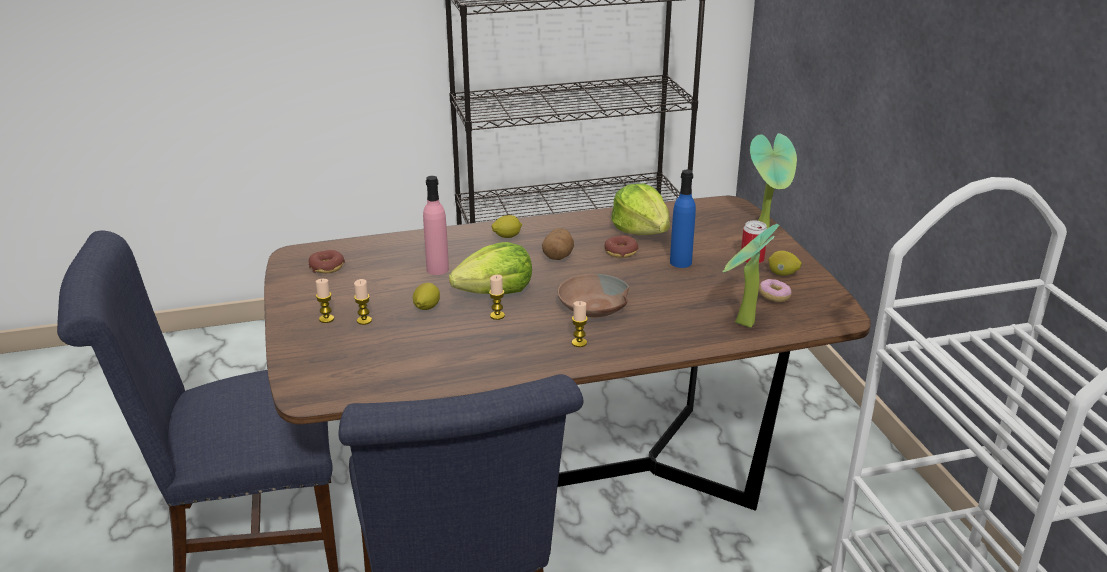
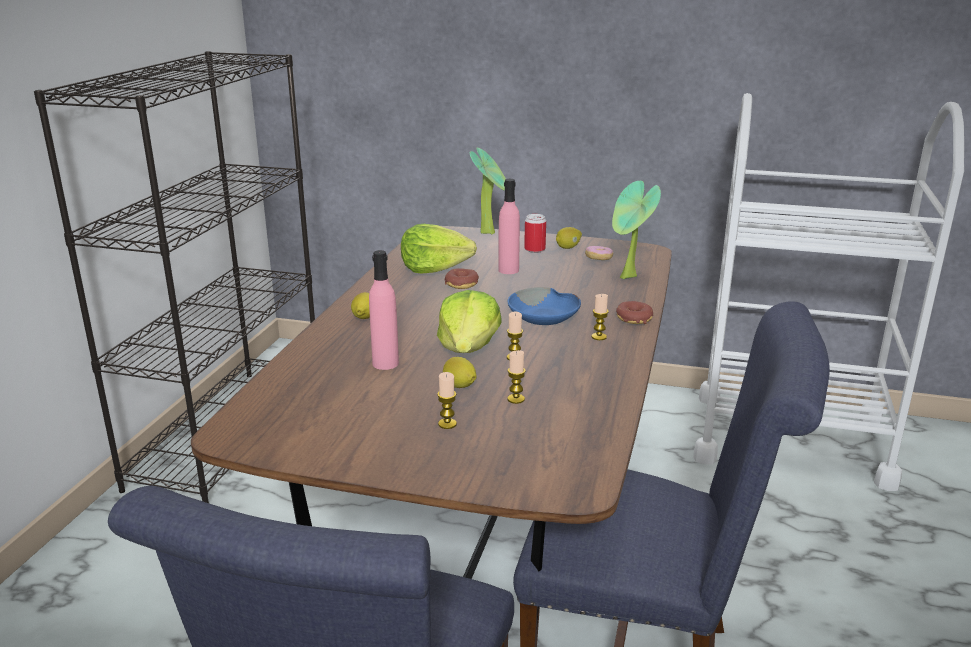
camera: 60 degrees left, 5 degrees down
donut [309,250,345,273] -> donut moved to [616,301,653,324]
candle [315,279,334,323] -> candle moved to [507,350,526,404]
potato [542,228,574,260] -> none
brown bowl [558,274,629,317] -> blue bowl [508,287,581,325]
blue bottle [670,170,696,268] -> pink bottle [498,179,520,274]

